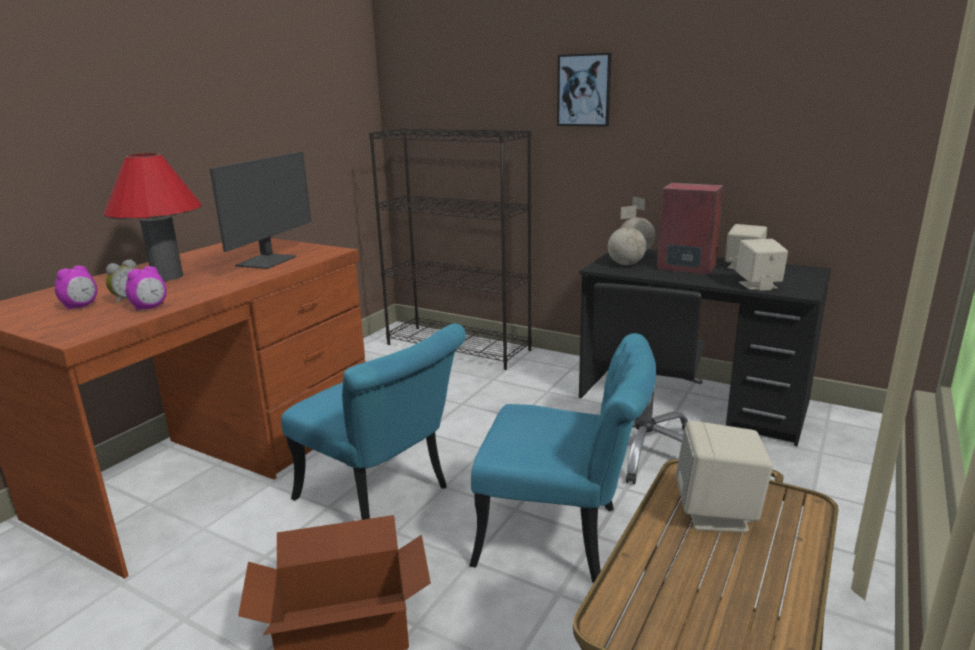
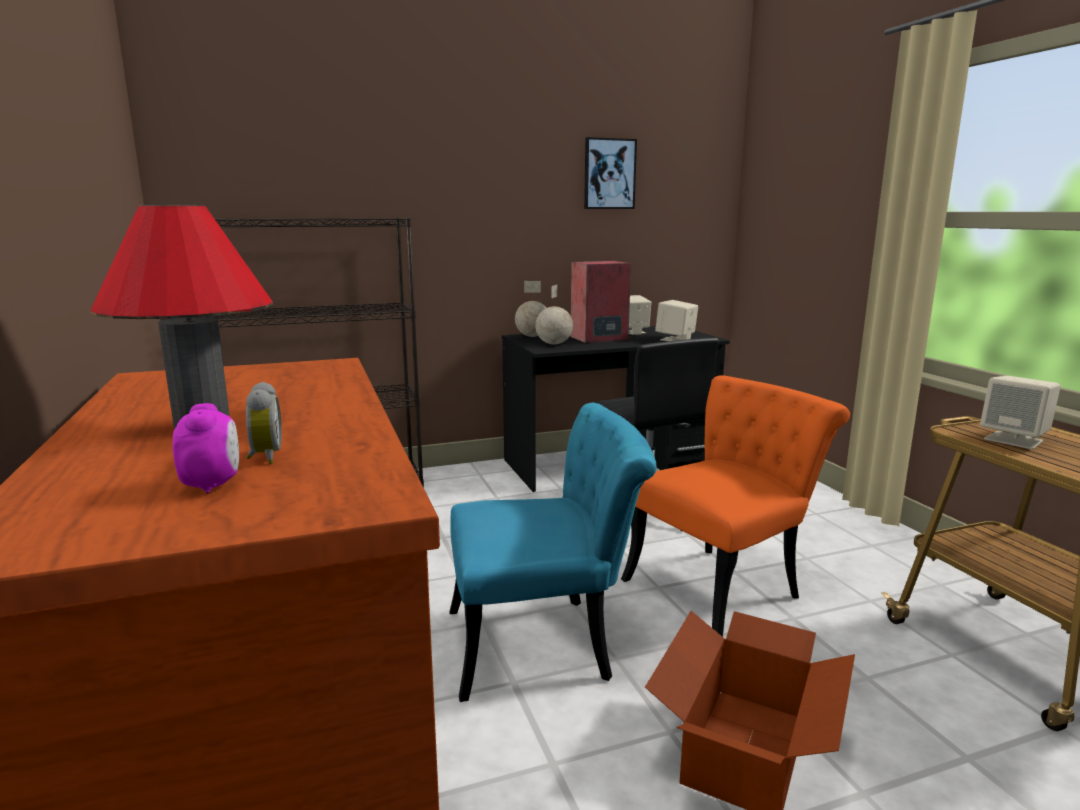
camera: 50 degrees left, 5 degrees down
alarm clock [125,266,167,311] -> none
monitor [209,152,311,269] -> none
turquoise chair [469,333,656,583] -> orange chair [621,375,850,637]
picture [557,53,612,127] -> picture moved to [584,137,637,209]

